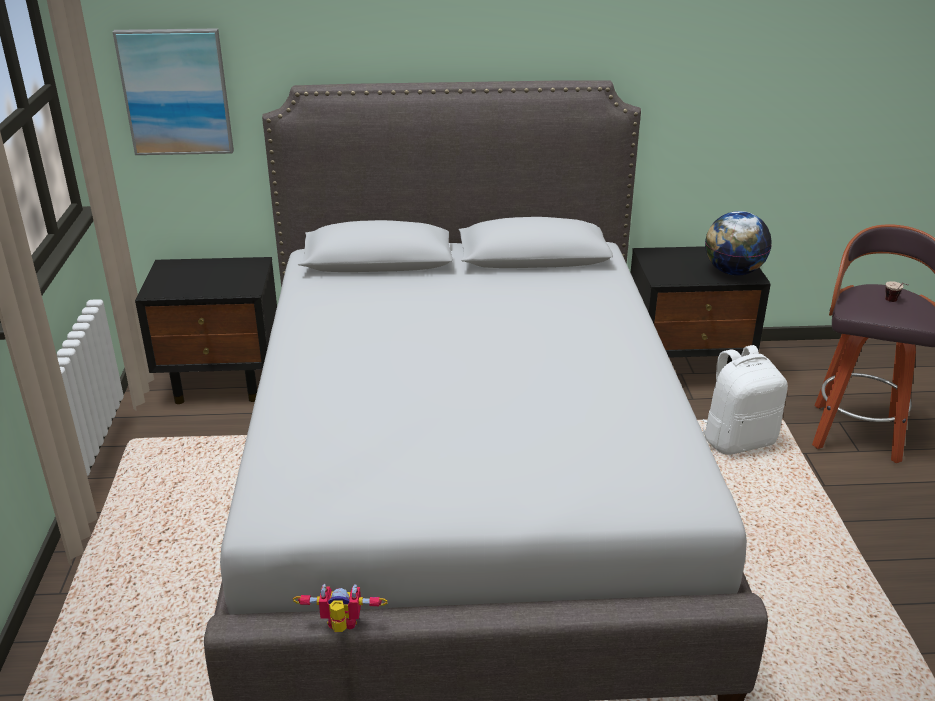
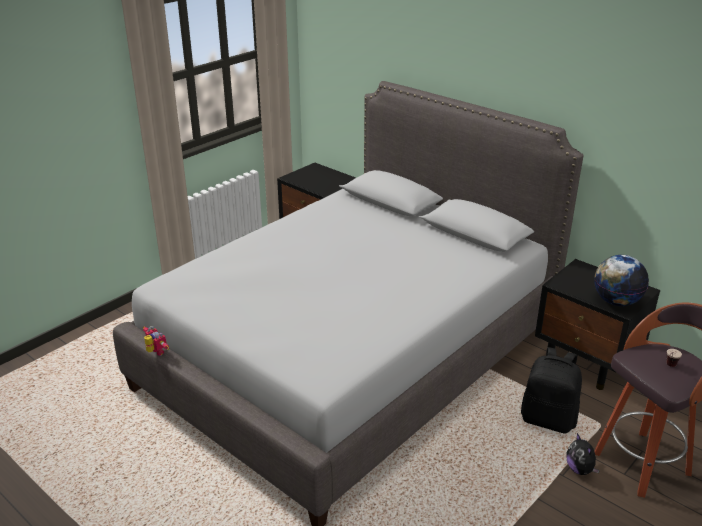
camera: 45 degrees right, 0 degrees up
picture [113,28,234,155] -> none
white backpack [702,345,788,455] -> black backpack [521,347,582,433]
none -> plush toy [566,433,600,475]

